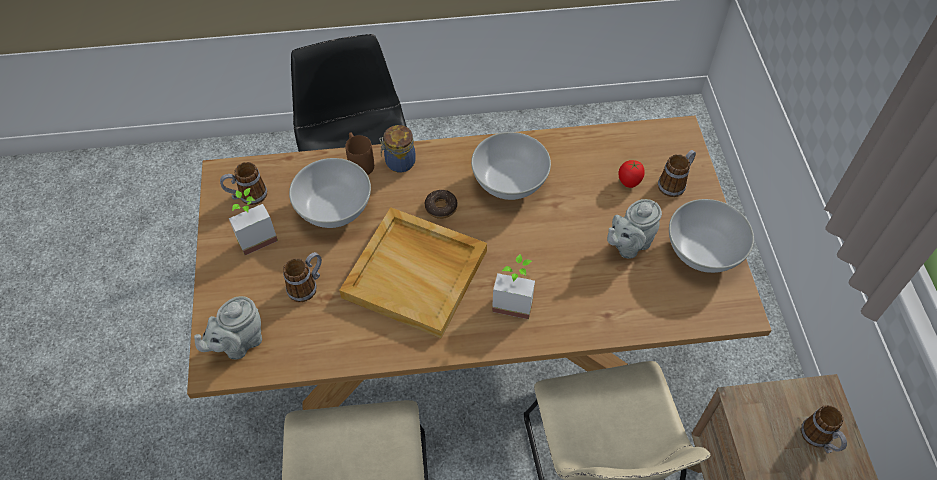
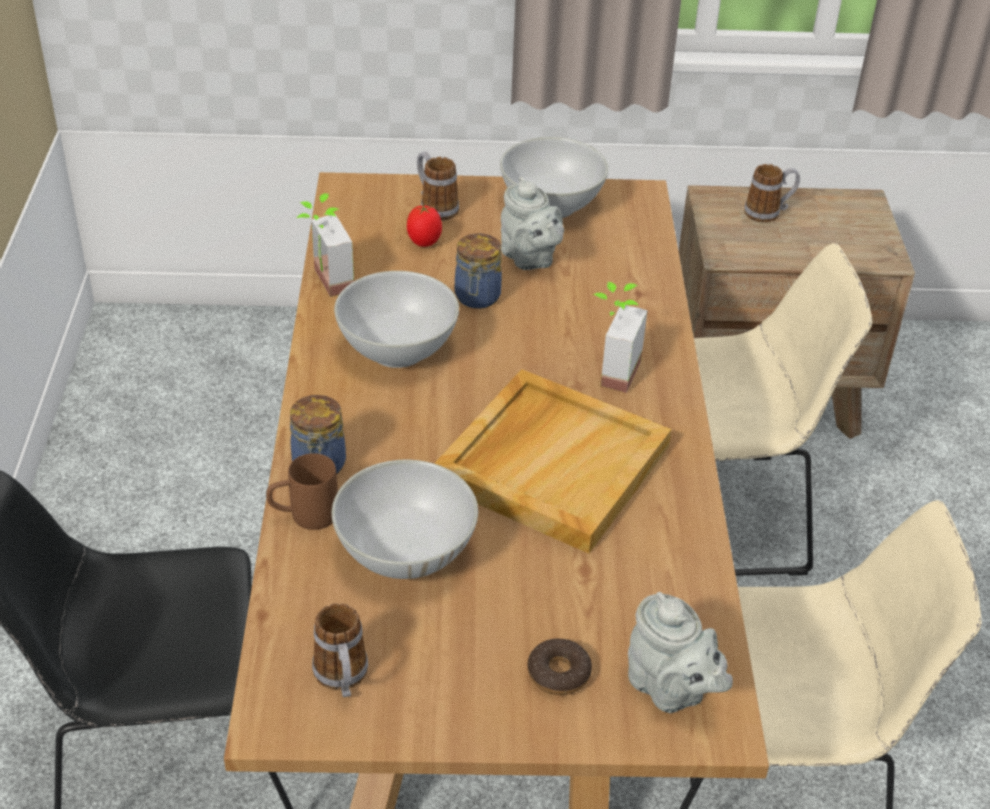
camera: 85 degrees left, 15 degrees down
potted plant [229,188,278,255] -> potted plant moved to [297,193,354,297]
mug [283,252,322,302] -> none
donut [425,190,457,219] -> donut moved to [528,638,592,695]
none -> jar [455,233,502,309]

